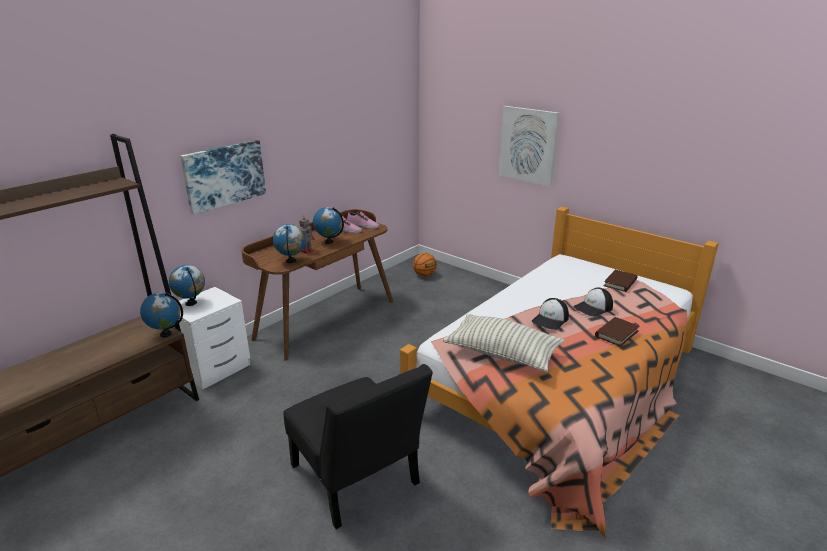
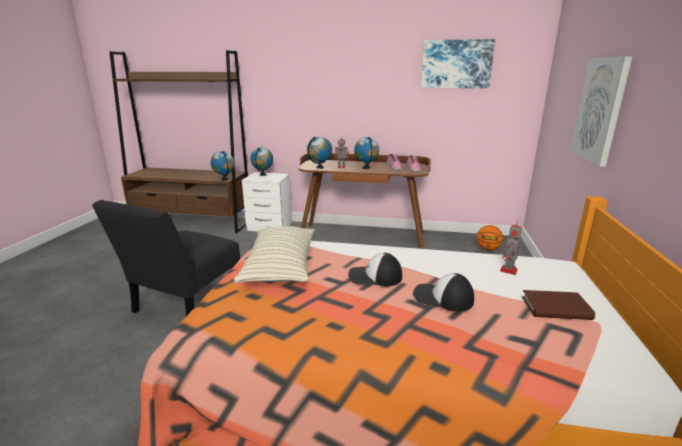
camera: 60 degrees right, 5 degrees down
picture [180,140,266,214] -> picture moved to [421,39,495,88]
brown book [595,317,640,347] -> none
none -> toy robot [500,223,522,275]

